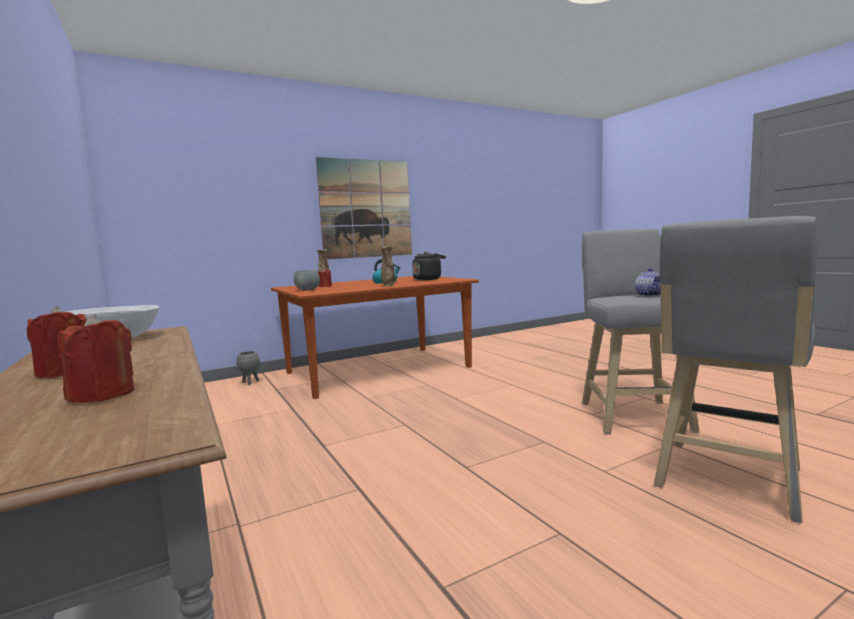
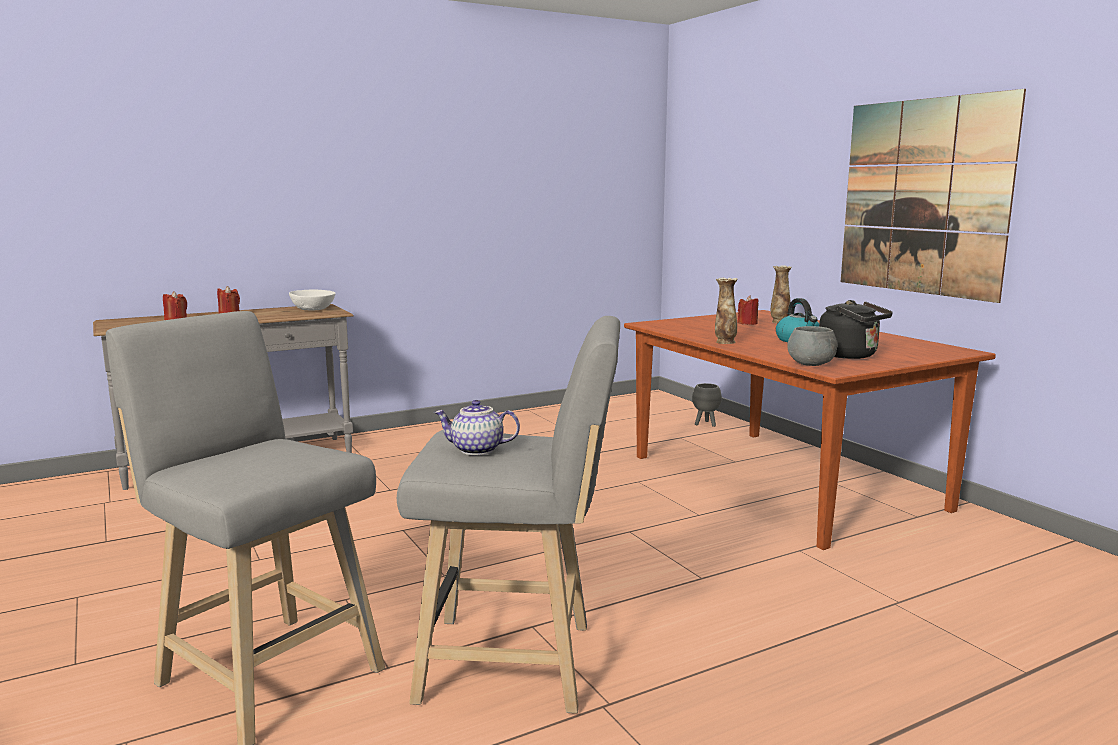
camera: 90 degrees right, 5 degrees up
grey bowl [294,270,320,291] -> grey bowl moved to [787,326,837,366]

